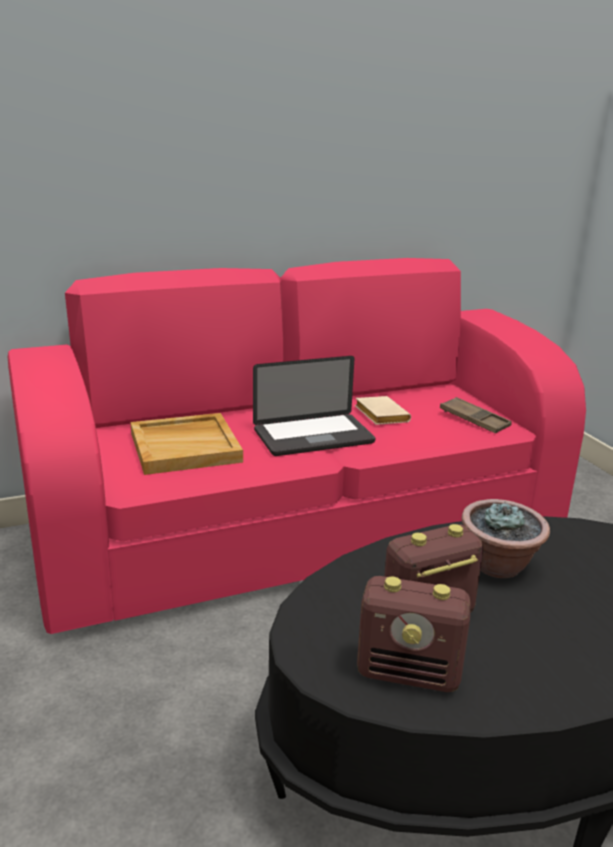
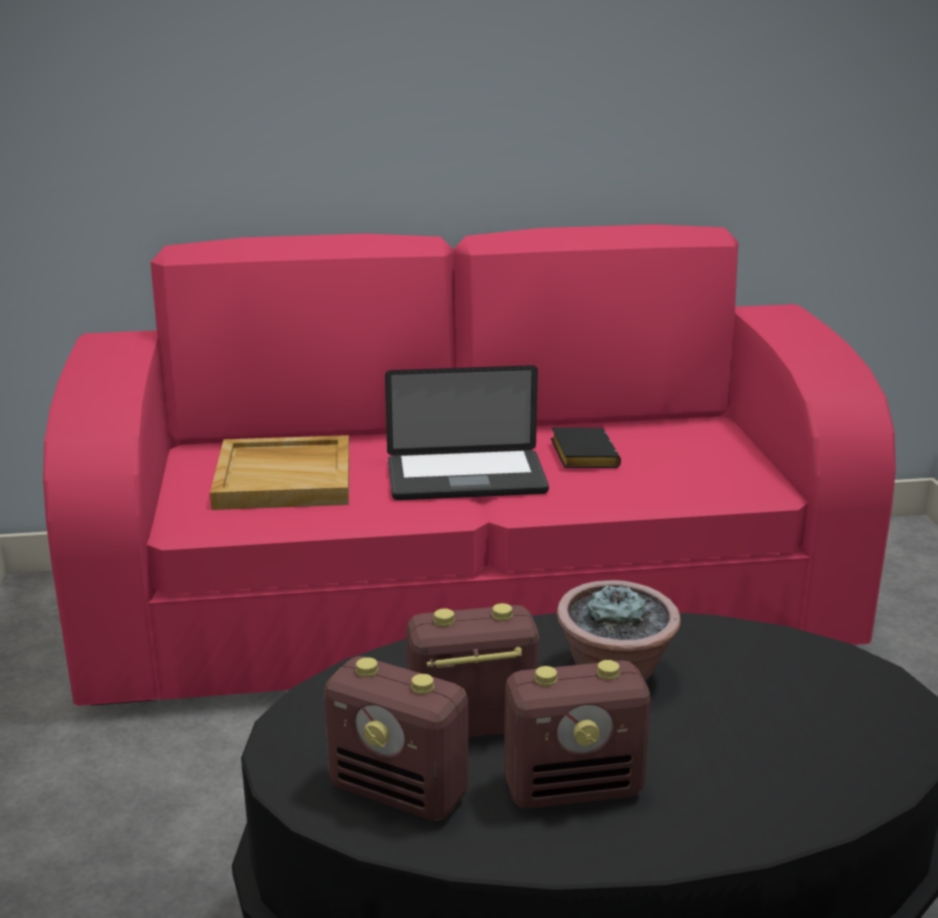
camera: 15 degrees right, 0 degrees up
beige book [355,396,411,425] -> black book [551,427,621,468]
brown tray [440,397,512,433] -> none
none -> radio [504,660,651,809]

